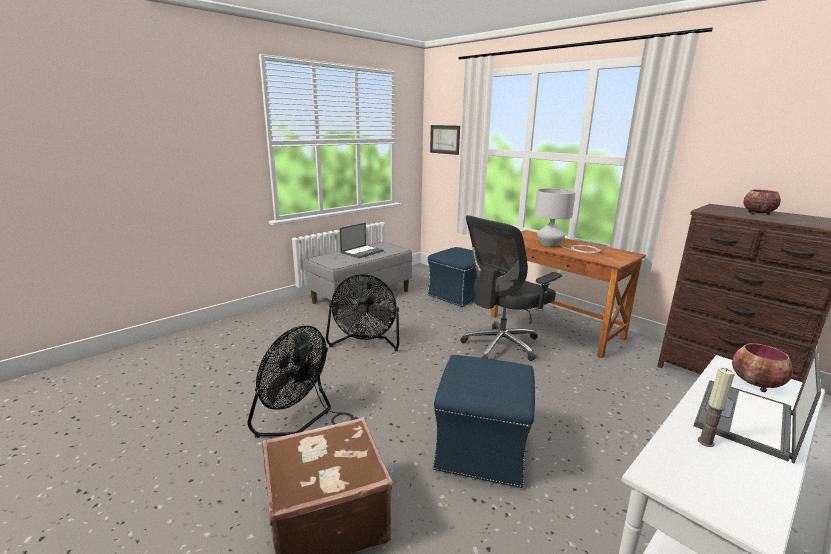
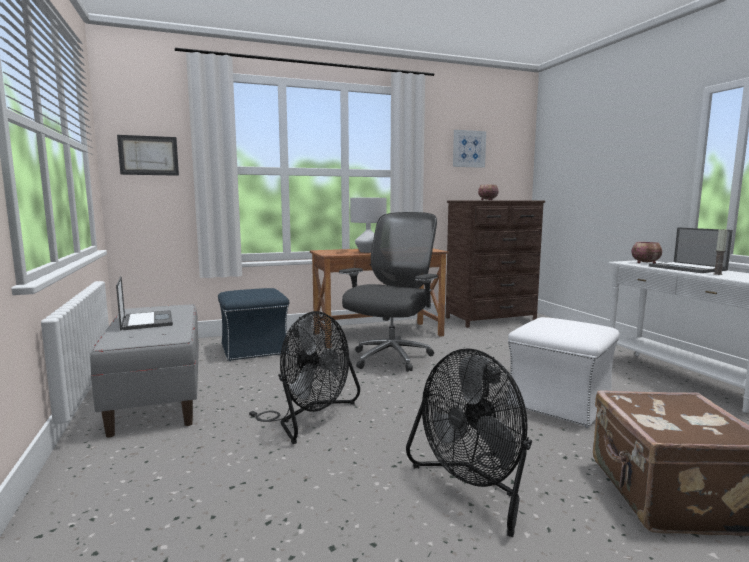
camera: 65 degrees left, 10 degrees down
blue ottoman [433,355,535,488] -> white ottoman [506,317,620,427]
office chair [461,215,562,361] -> office chair turned 135 degrees counterclockwise [339,212,438,372]
none -> picture [453,130,486,168]

